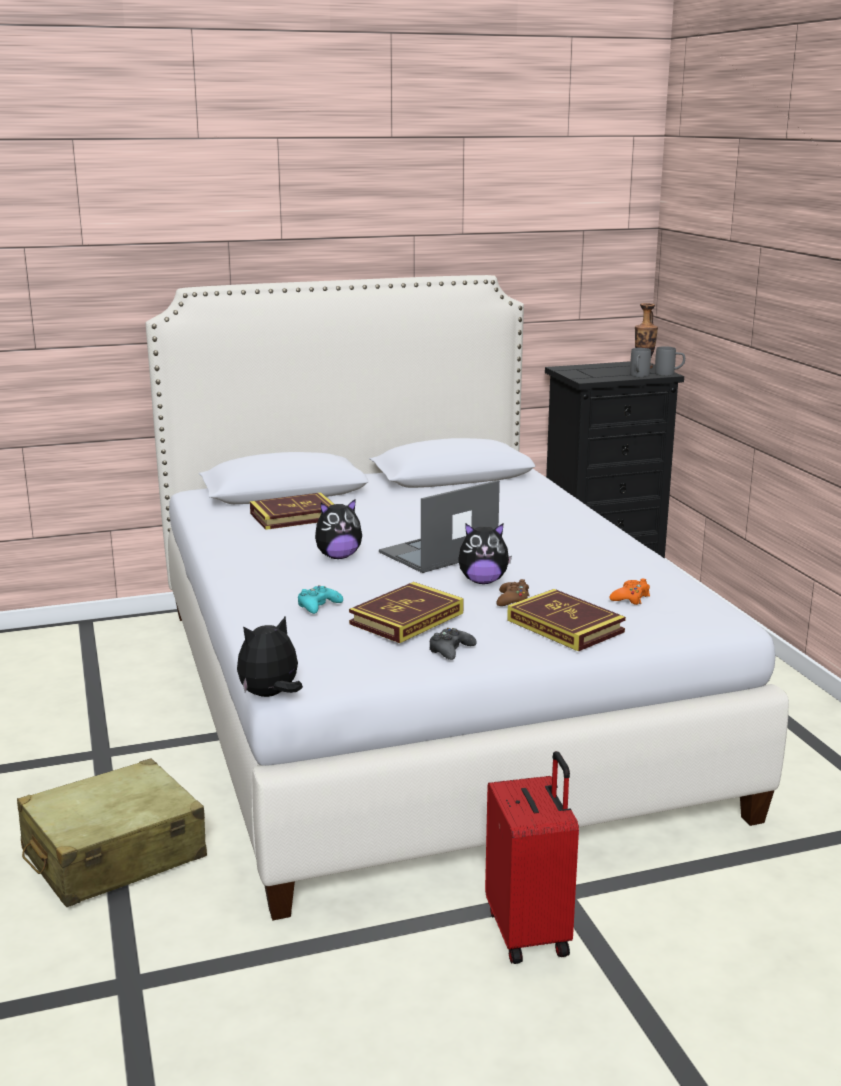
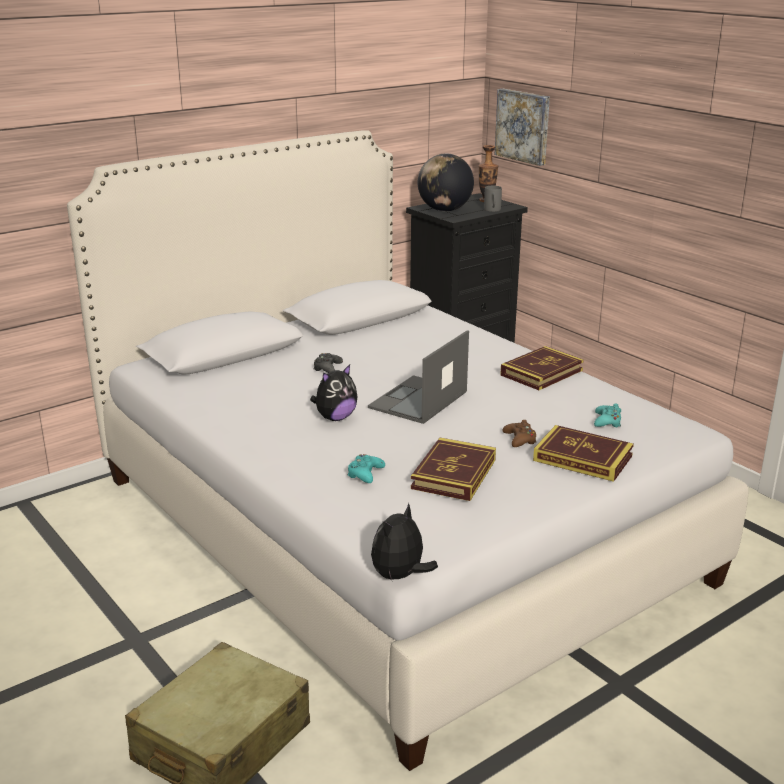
camera: 20 degrees left, 5 degrees up
book [250,492,334,530] -> book moved to [500,346,584,390]
black game controller [429,628,477,660] -> black game controller moved to [314,353,343,373]
plush toy [458,523,512,584] -> none
red suitcase [485,751,579,964] -> none
orange game controller [609,579,650,605] -> turquoise game controller [594,404,621,427]
grey mug [655,346,685,376] -> none
none -> globe [418,153,474,211]
none -> picture [495,89,550,166]

